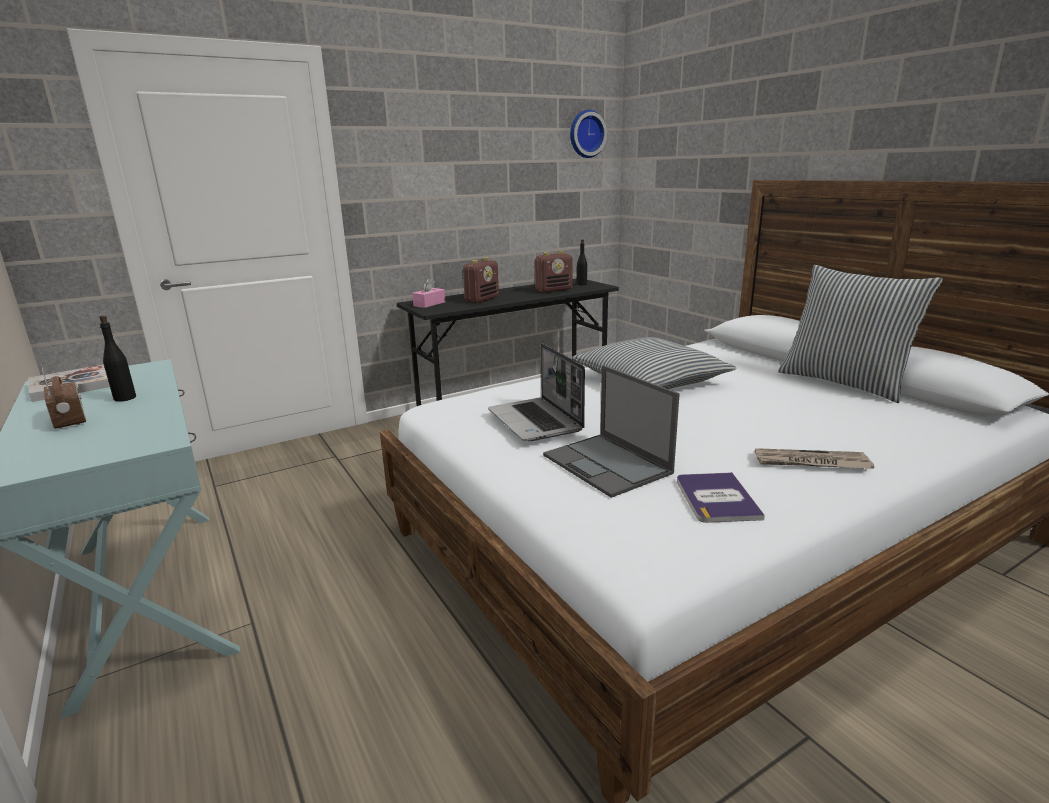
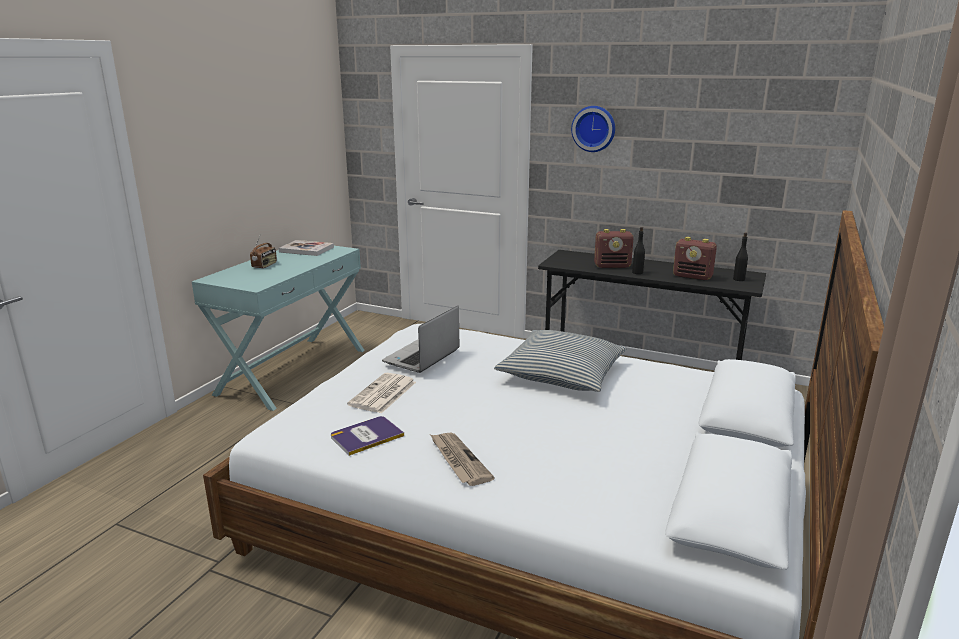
camera: 55 degrees right, 0 degrees up
black bottle [99,315,136,402] -> black bottle moved to [632,227,645,274]
pink tissue box [412,278,445,308] -> none
laptop [543,365,680,498] -> newspaper [347,373,416,414]
wall clock [570,110,607,158] -> wall clock moved to [571,106,615,152]
pillow [778,265,943,403] -> none

